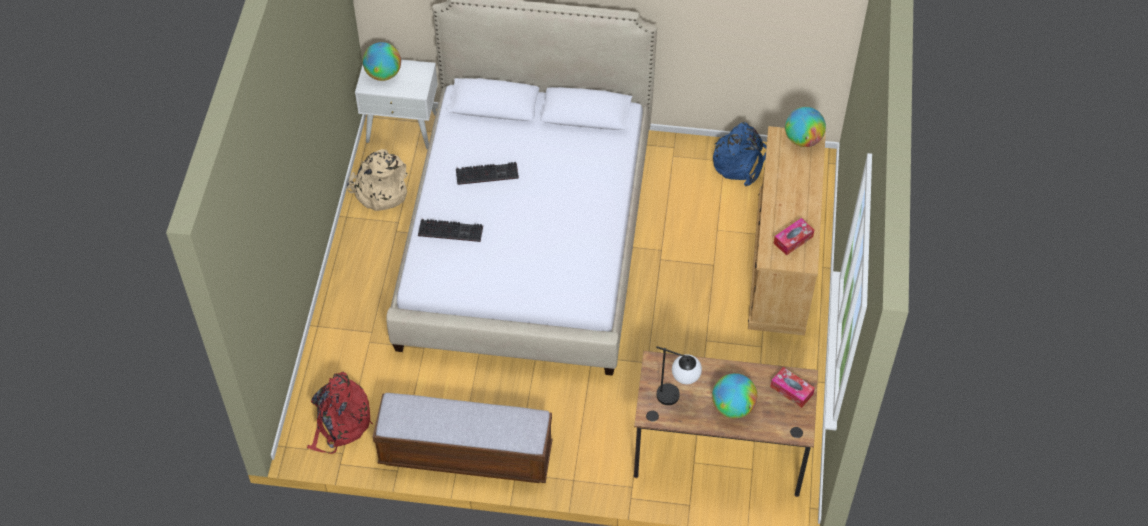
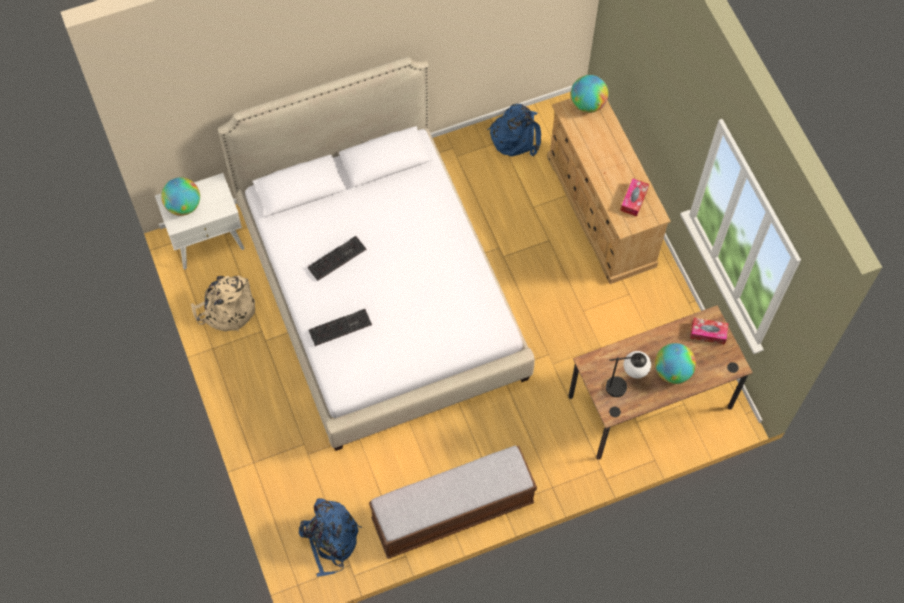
camera: 30 degrees left, 10 degrees up
red backpack [307,372,373,454] -> blue backpack [299,498,362,577]

